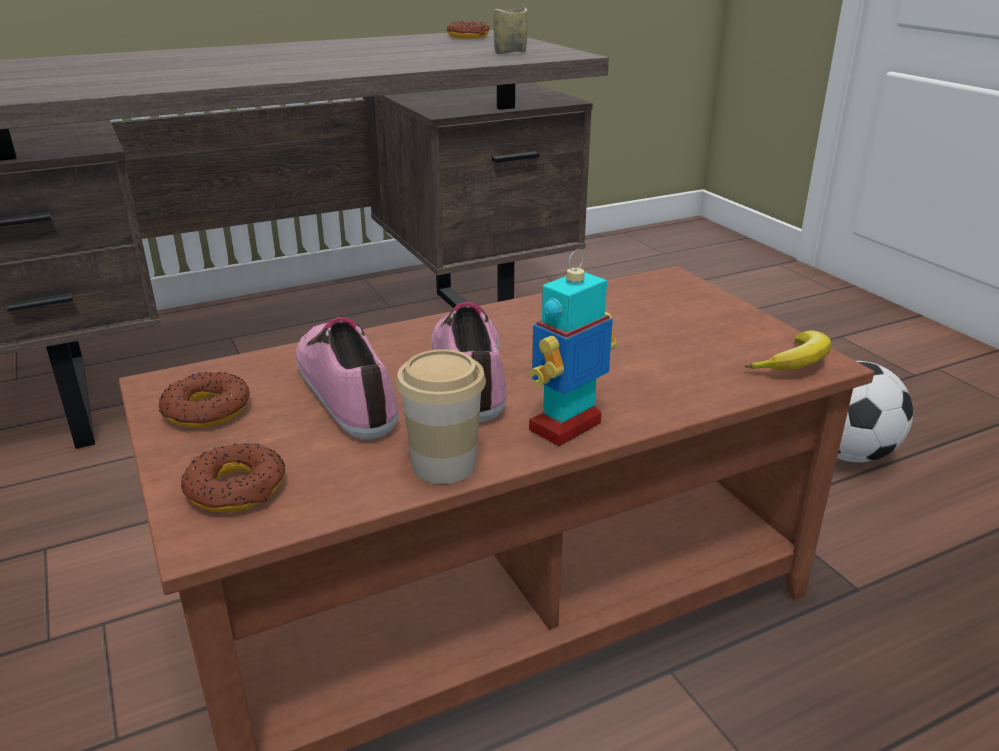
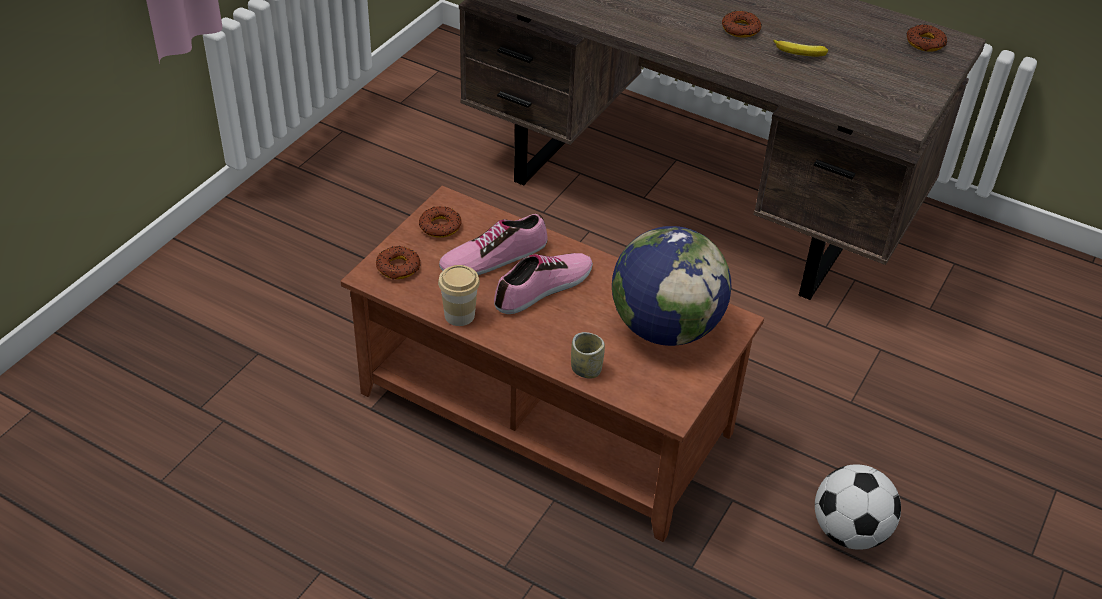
camera: 55 degrees right, 15 degrees up
shoe [296,317,398,439] -> shoe turned 150 degrees counterclockwise [439,214,548,275]
cup [493,8,528,54] -> cup moved to [571,332,605,379]
toy robot [529,249,617,446] -> none
banana [745,331,831,370] -> banana moved to [773,40,828,56]
none -> globe [612,226,732,346]
none -> donut [722,11,762,38]

